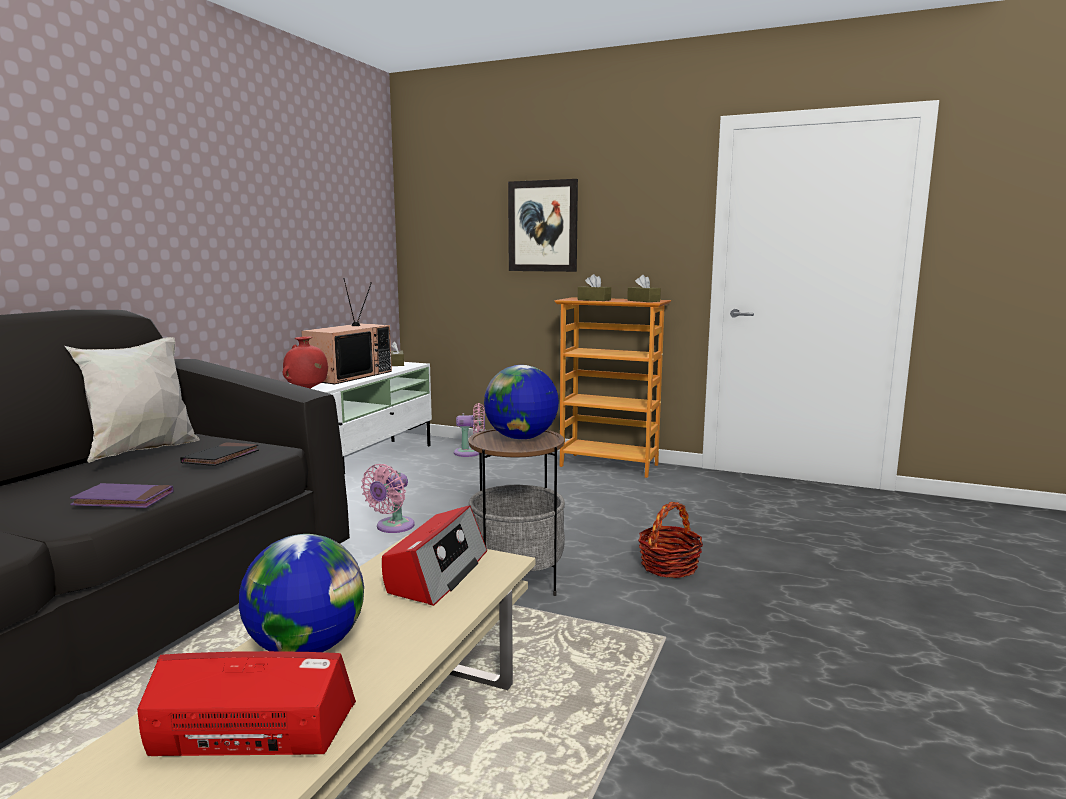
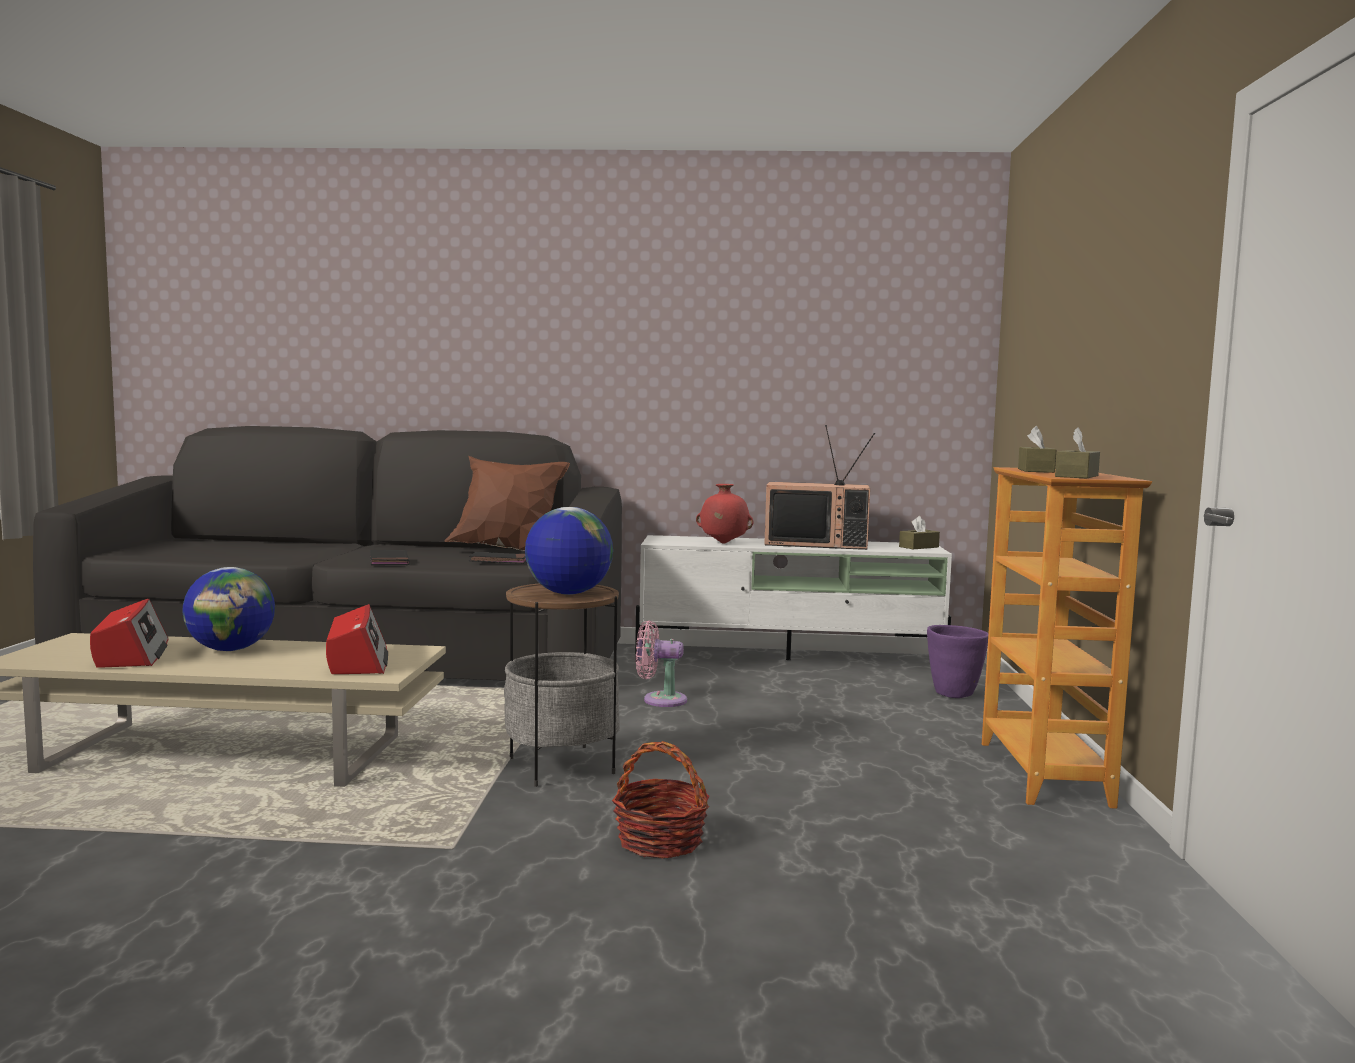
camera: 70 degrees right, 5 degrees down
white pillow [65,337,200,463] -> brown pillow [444,456,570,551]
purple book [70,483,173,508] -> black book [370,550,410,565]
radio [382,506,487,606] -> radio turned 105 degrees counterclockwise [326,604,388,674]
pink fan [454,403,485,457] -> purple planter [927,625,988,698]
picture [508,179,578,272] -> none

